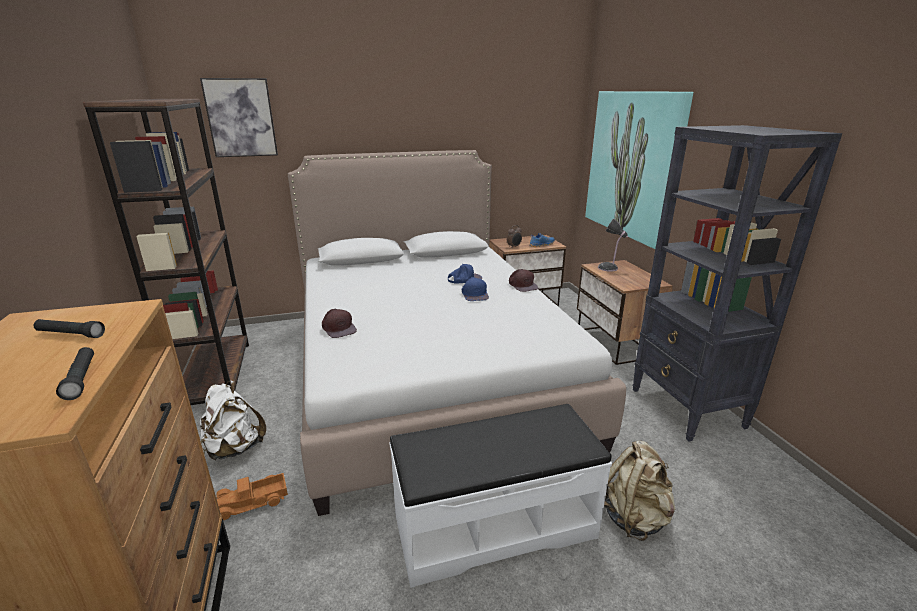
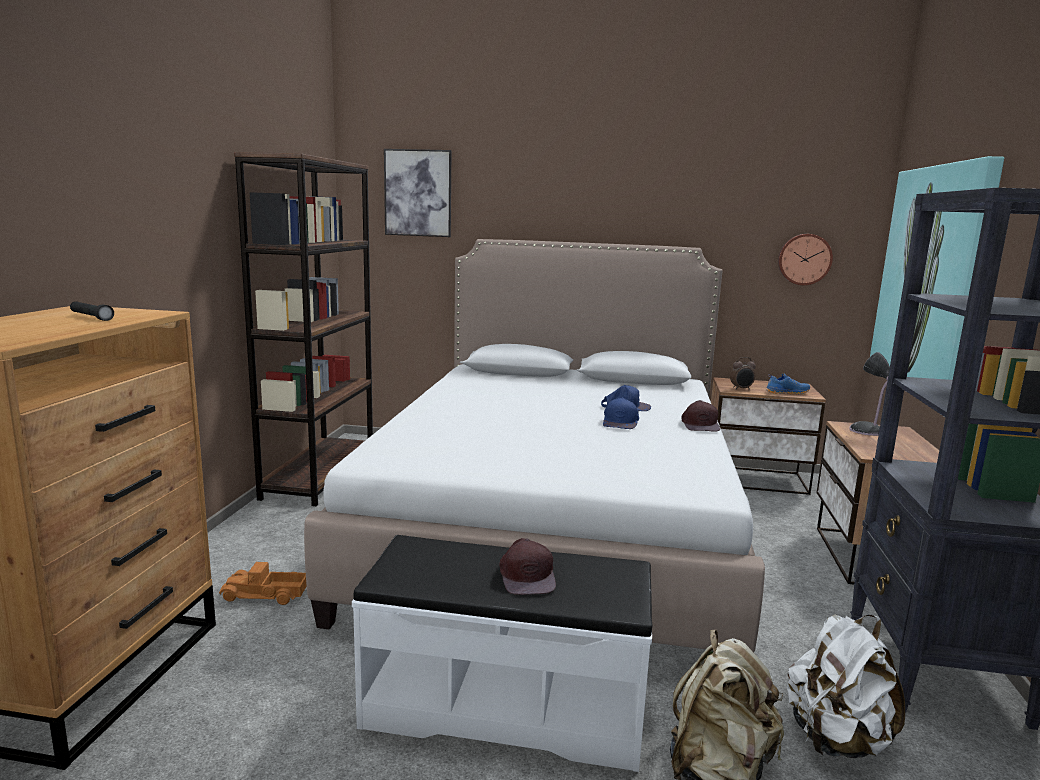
camera: 25 degrees right, 10 degrees down
black flashlight [56,347,94,400] -> none
white backpack [199,381,266,460] -> white backpack moved to [787,614,905,758]
brown cap [322,309,357,338] -> brown cap moved to [499,538,556,595]
none -> wall clock [778,234,833,285]

